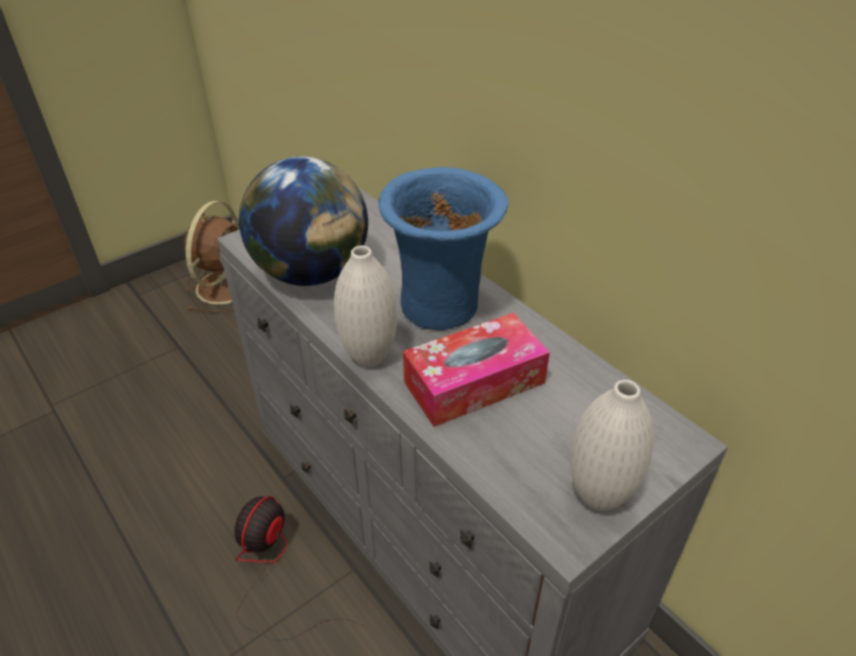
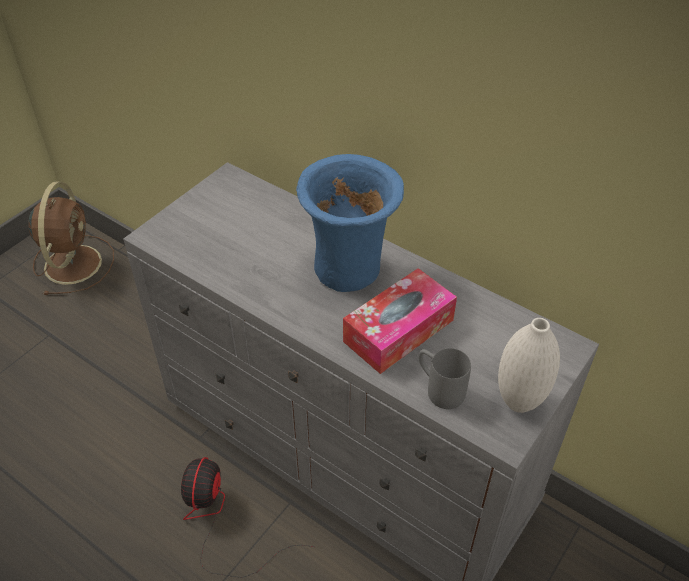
camera: 15 degrees left, 5 degrees up
globe [239,157,368,286] -> none
white vase [334,246,397,367] -> none
none -> grey mug [419,348,471,409]

